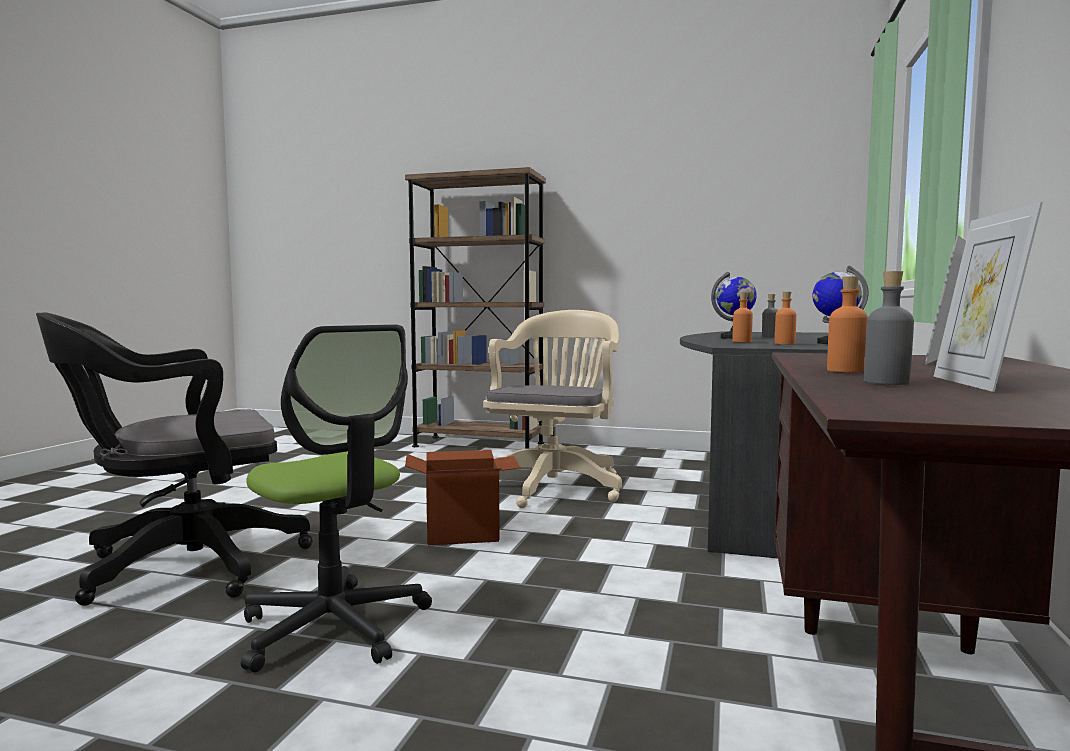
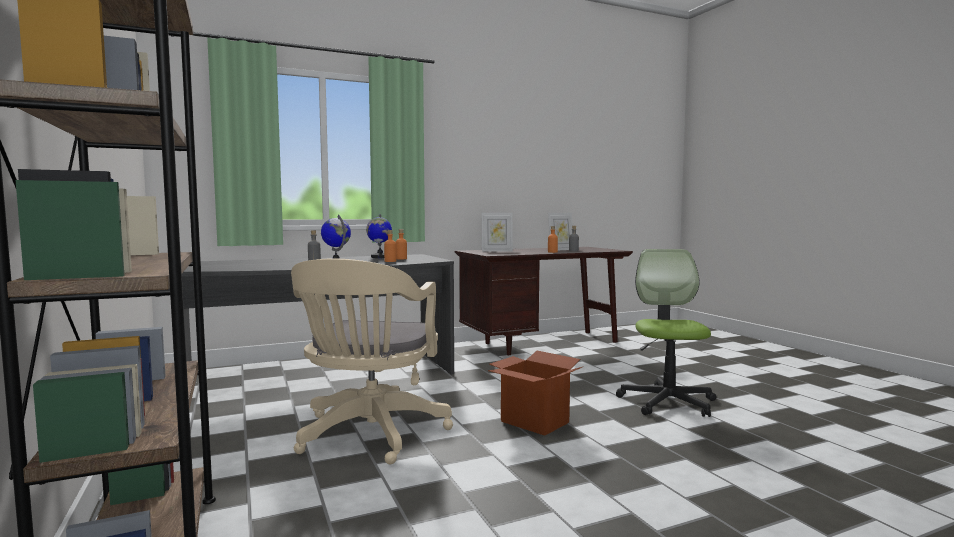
camera: 130 degrees left, 0 degrees up
black office chair [36,312,313,606] -> none
beige office chair [483,310,622,508] -> beige office chair turned 60 degrees counterclockwise [291,258,453,465]

